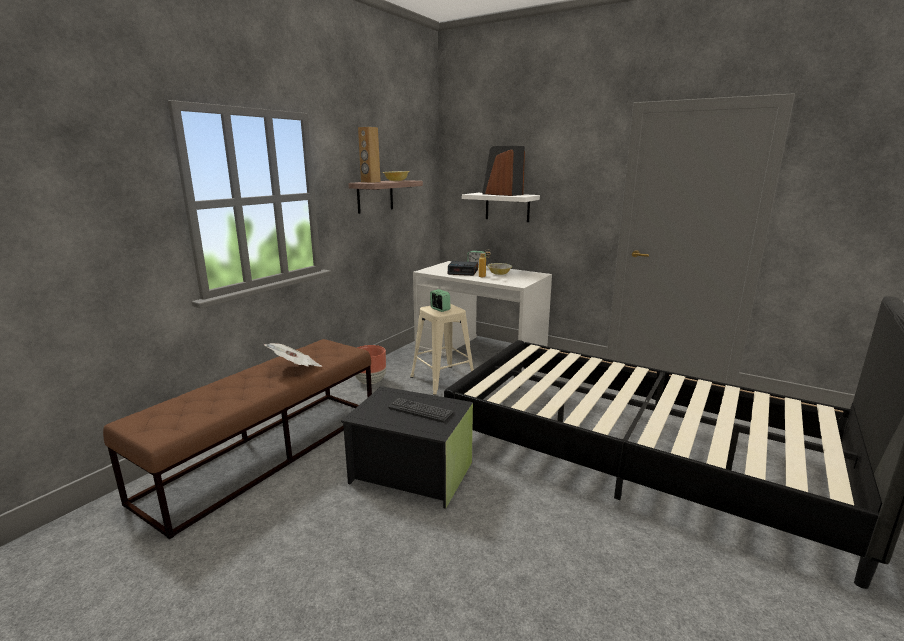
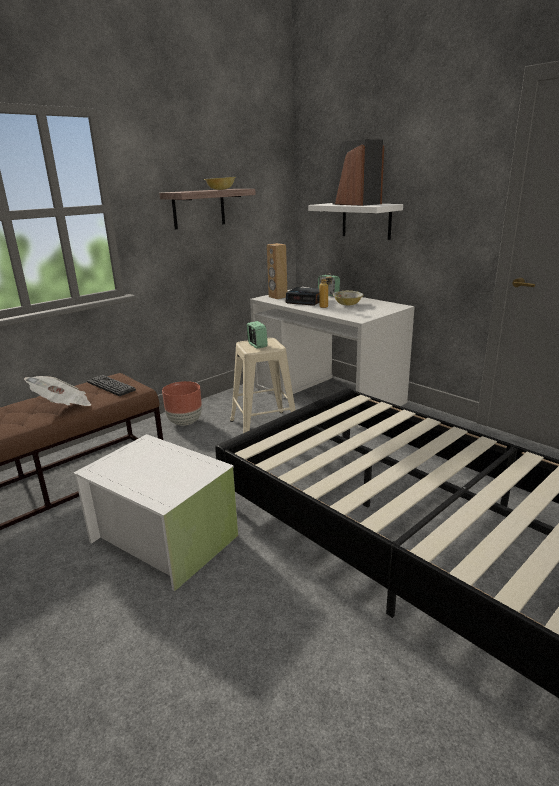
camera: 15 degrees right, 5 degrees up
black storage box [341,386,473,509] -> white storage box [73,434,238,592]
brown speaker [358,127,381,183] -> brown speaker moved to [267,243,287,299]
keyboard [388,398,453,423] -> keyboard moved to [87,375,136,396]

